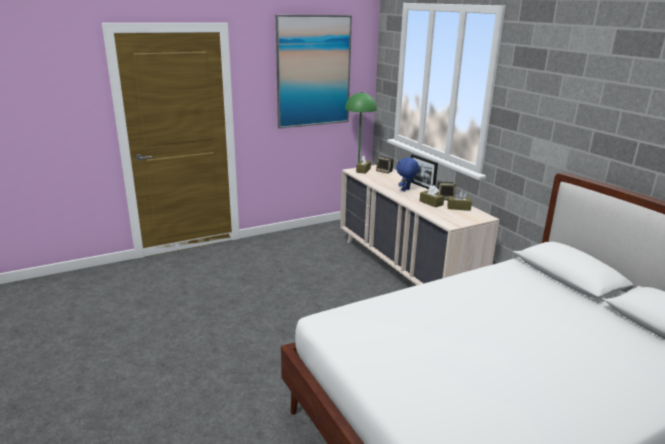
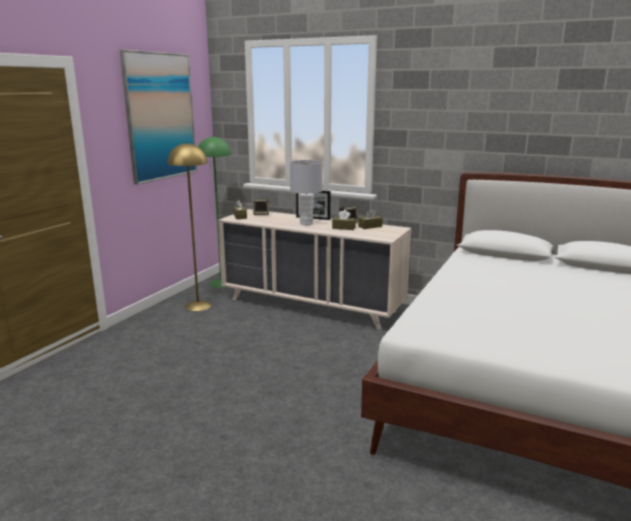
camera: 35 degrees left, 5 degrees down
blue plush toy [396,157,419,191] -> grey table lamp [290,160,323,225]
none -> yellow floor lamp [168,142,211,311]

